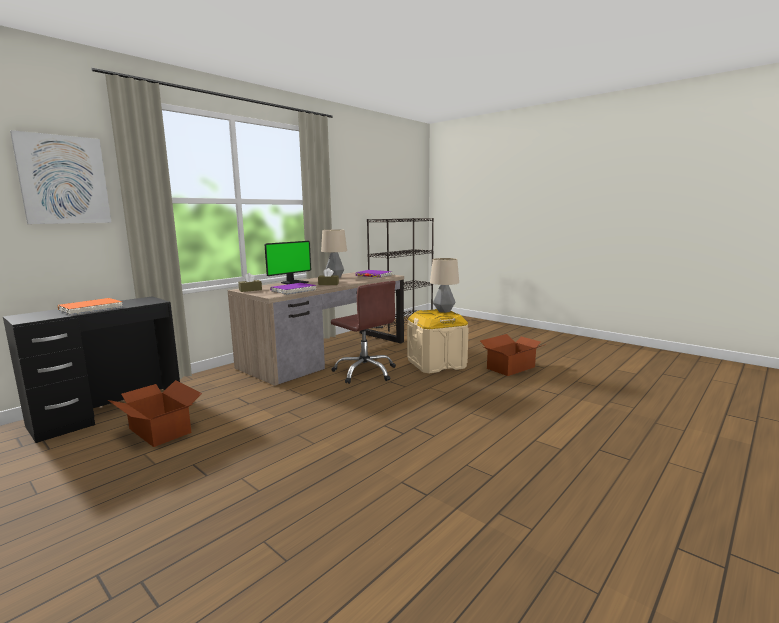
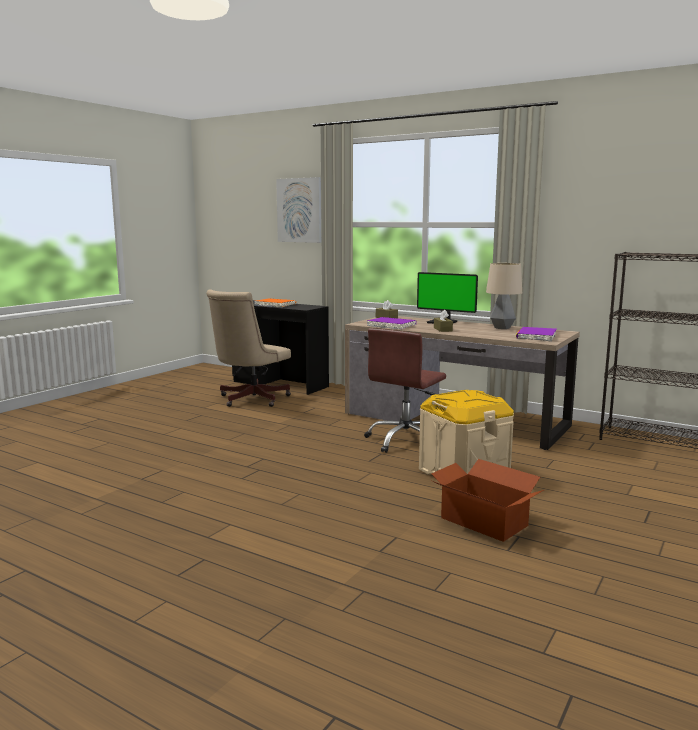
camera: 80 degrees right, 0 degrees up
cardboard box [108,380,202,447] -> beige office chair [206,290,291,407]
table lamp [430,258,459,313] -> none

